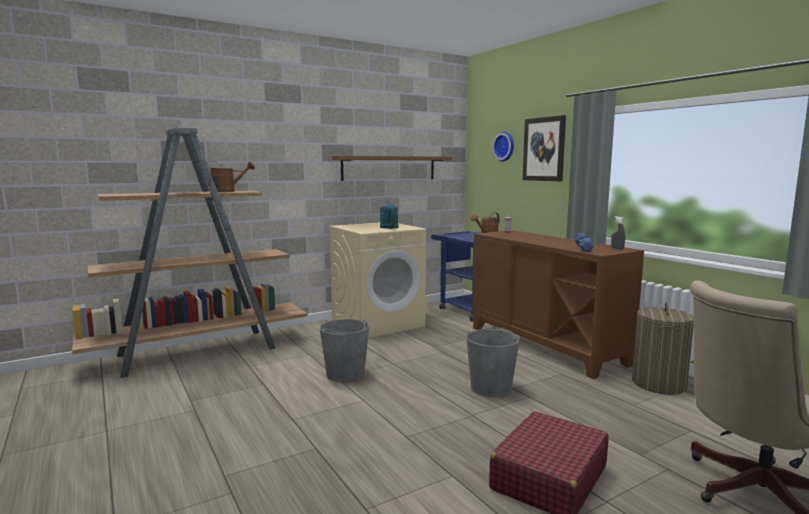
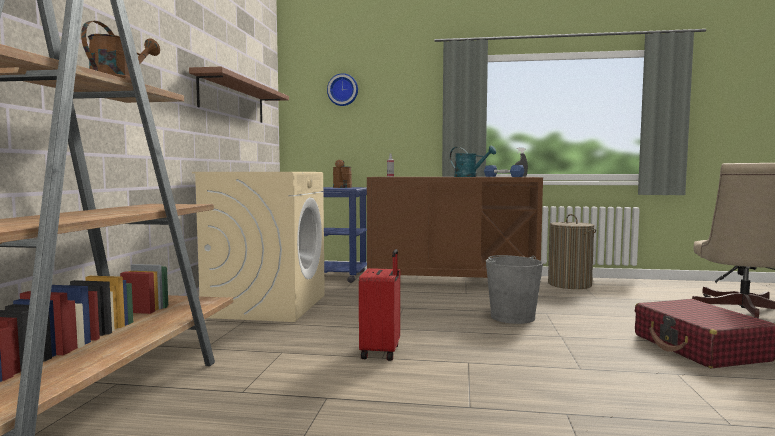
camera: 50 degrees left, 5 degrees down
grey bucket [319,319,369,382] -> red suitcase [359,249,400,361]
turquoise watering can [380,201,398,229] -> turquoise watering can moved to [450,145,496,177]
picture [522,115,566,181] -> none

